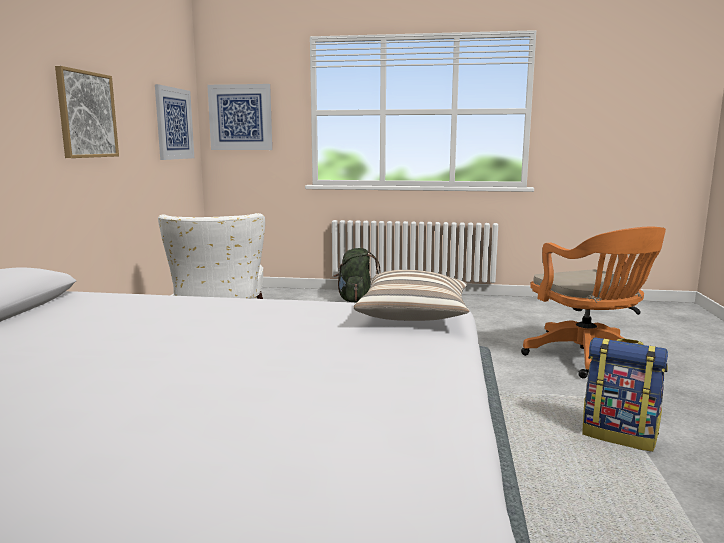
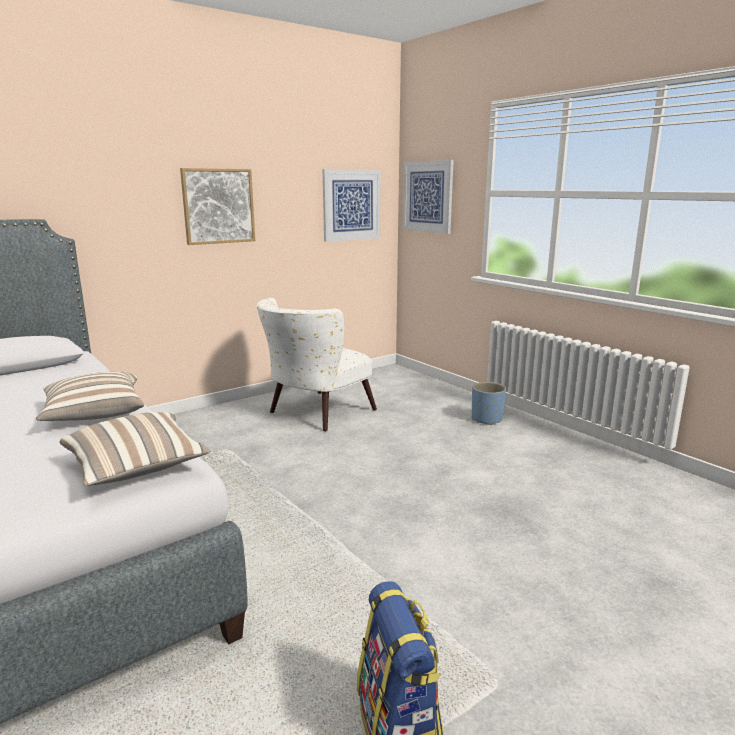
camera: 45 degrees right, 5 degrees up
green backpack [333,248,381,302] -> blue planter [472,382,506,425]
orange office chair [521,226,666,378] -> none
none -> pillow [36,371,144,421]

